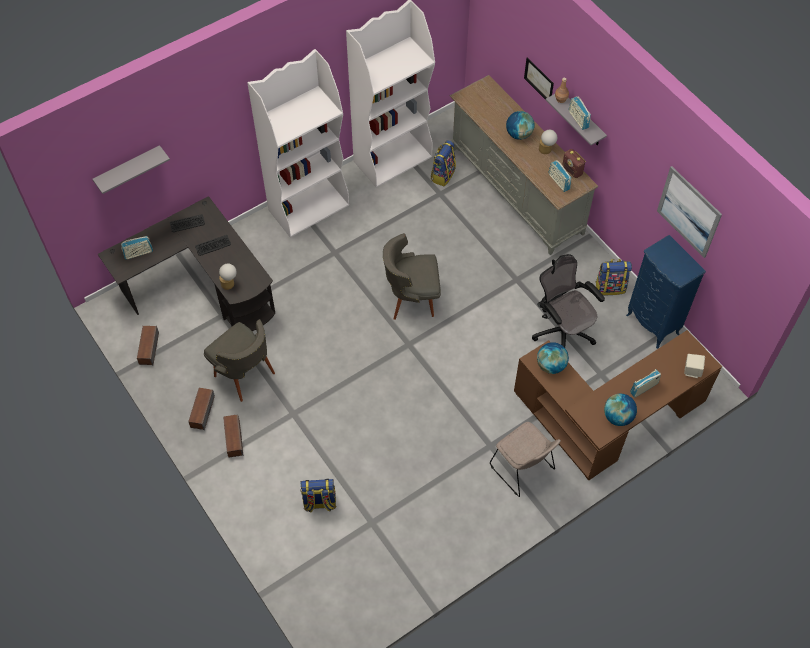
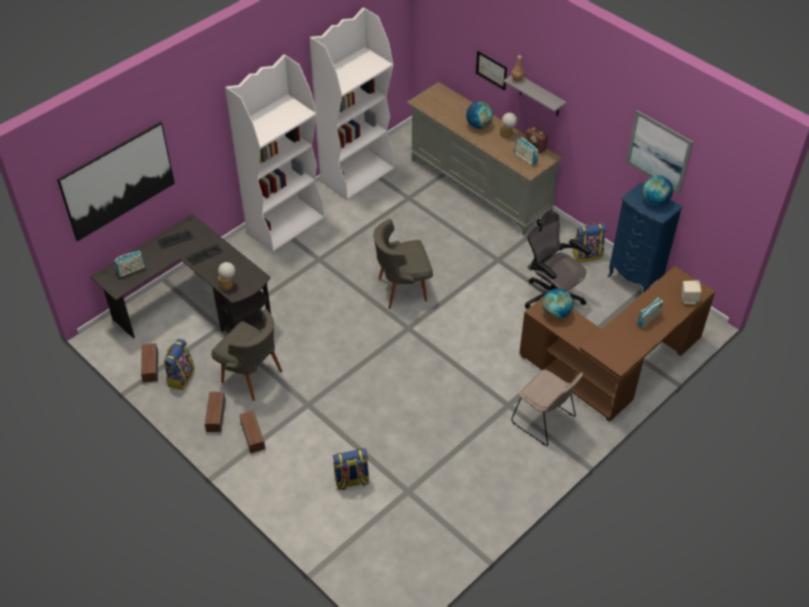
camera: 10 degrees left, 10 degrees down
grey shelf [93,145,170,194] -> picture [57,122,175,241]
backpack [431,140,456,187] -> backpack moved to [164,339,195,390]
radio [569,96,591,130] -> none
globe [604,394,637,426] -> globe moved to [643,175,673,205]

